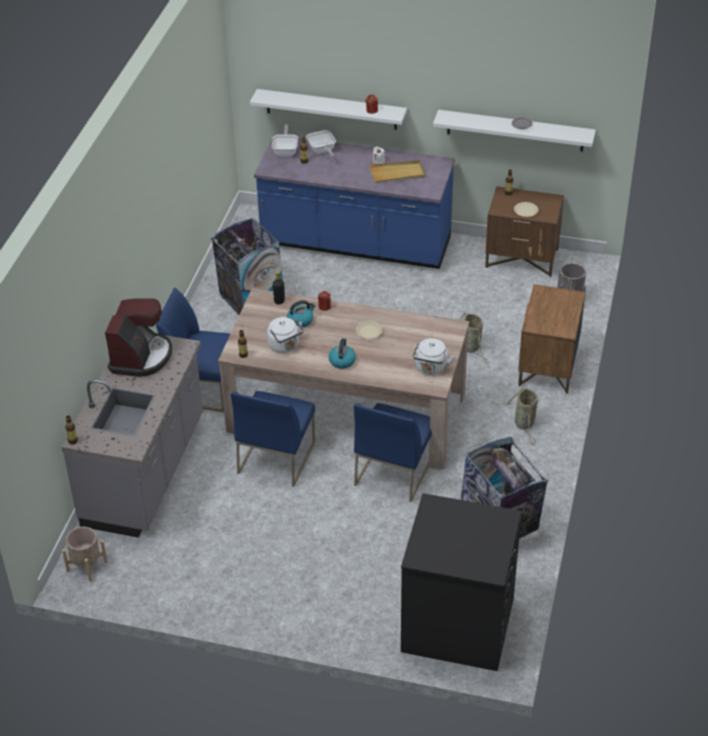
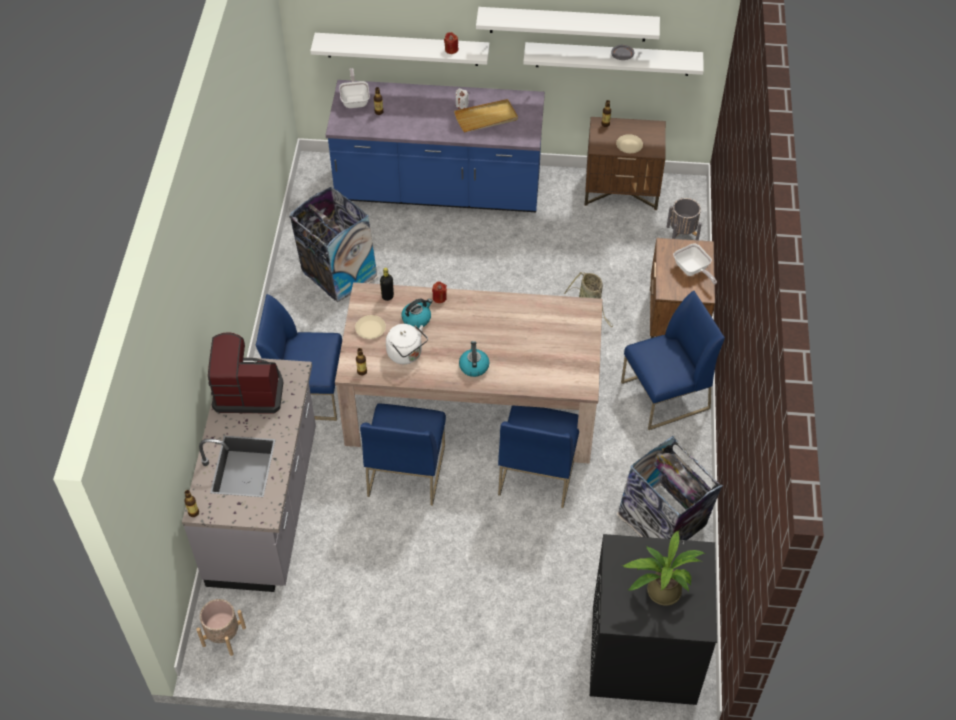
camera: 10 degrees left, 10 degrees up
coffee machine [105,298,172,377] -> coffee machine turned 90 degrees counterclockwise [208,332,283,414]
frying pan [306,130,336,157] -> frying pan moved to [673,244,717,284]
beige plate [356,321,383,339] -> beige plate moved to [355,315,386,339]
white kettle [413,338,454,375] -> none
basket [506,386,538,445] -> blue chair [621,291,725,430]
none -> white shelf [476,7,660,42]
none -> potted plant [622,531,705,606]

